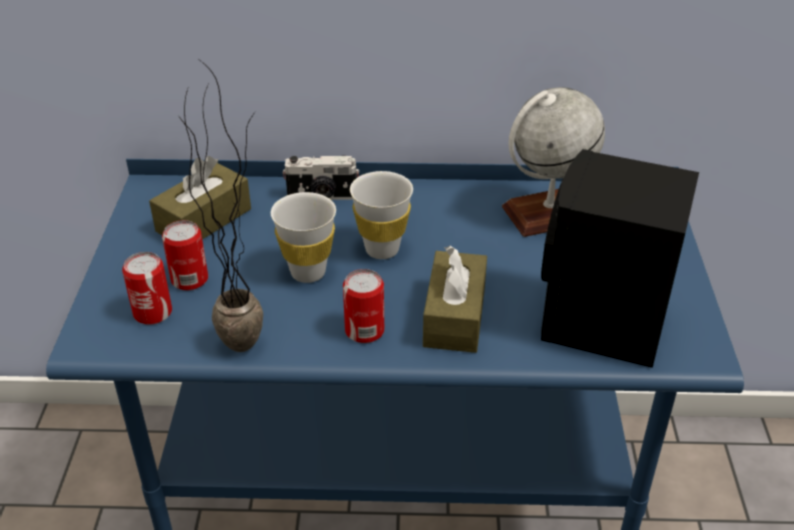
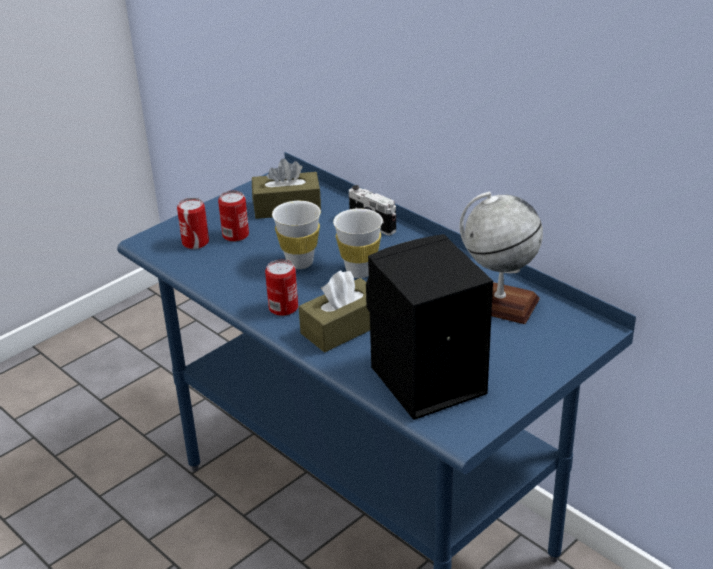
camera: 45 degrees right, 5 degrees down
potted plant [177,60,263,352] -> none

